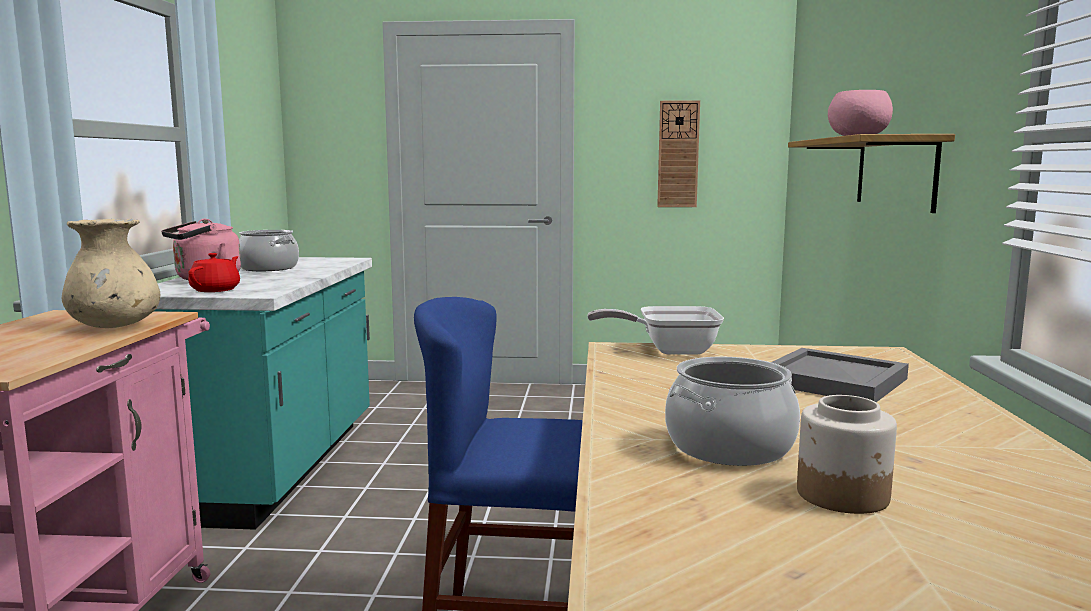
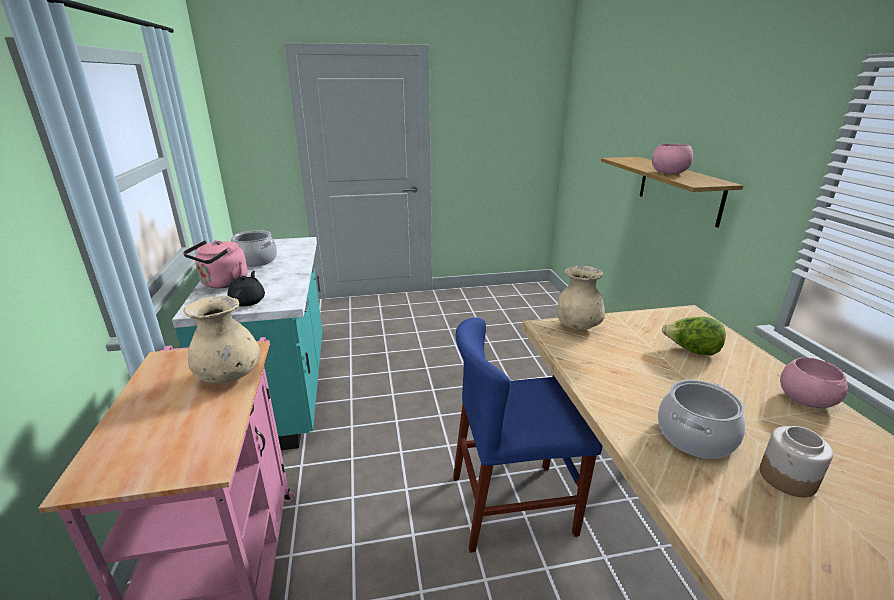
camera: 15 degrees left, 15 degrees up
red teapot [189,253,240,292] -> black teapot [227,271,265,307]
frying pan [587,306,724,355] -> beige vase [557,265,605,330]
wall clock [657,100,700,207] -> none
grey tray [771,348,909,402] -> lettuce [662,317,726,355]
none -> pink bowl [780,357,848,408]

